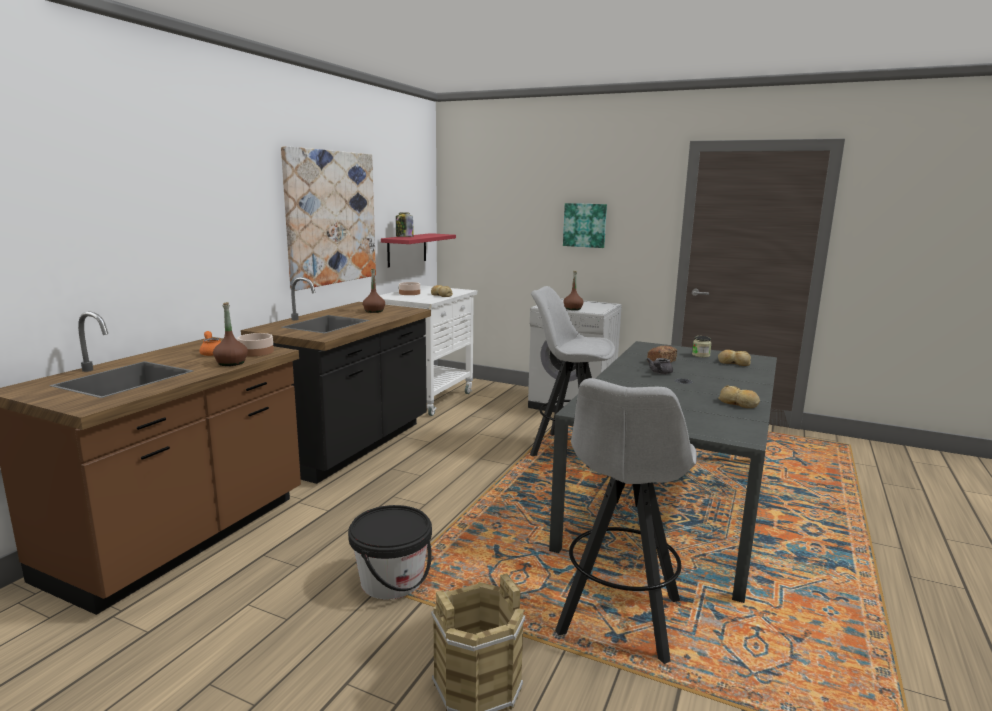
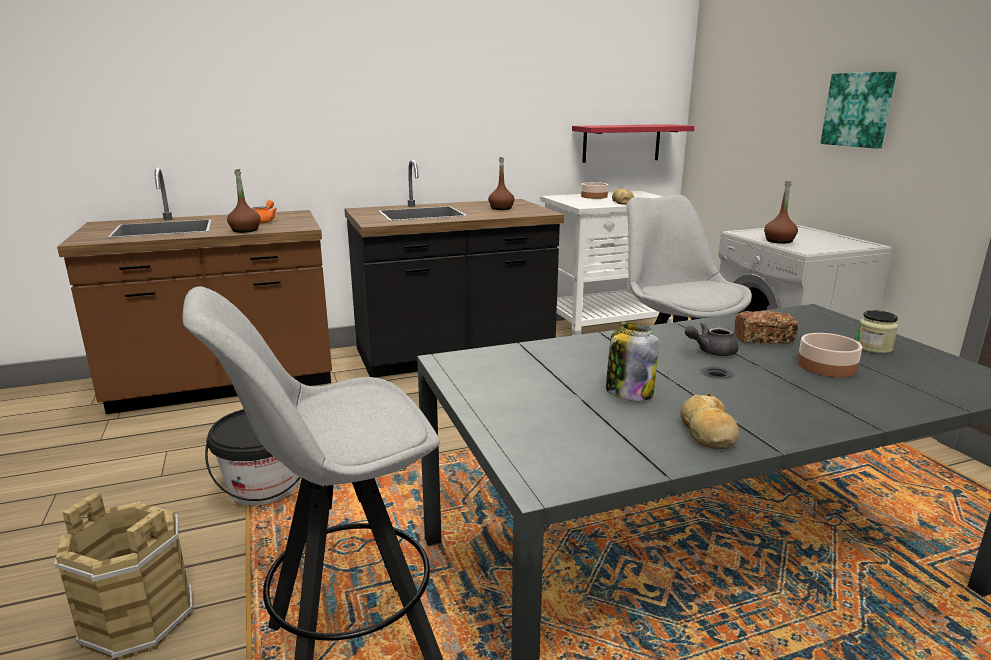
camera: 45 degrees right, 5 degrees up
bowl [237,333,274,356] -> bowl moved to [797,333,862,377]
picture [281,146,376,291] -> none
jar [396,213,414,237] -> jar moved to [606,323,659,401]
bread [718,350,751,366] -> none

